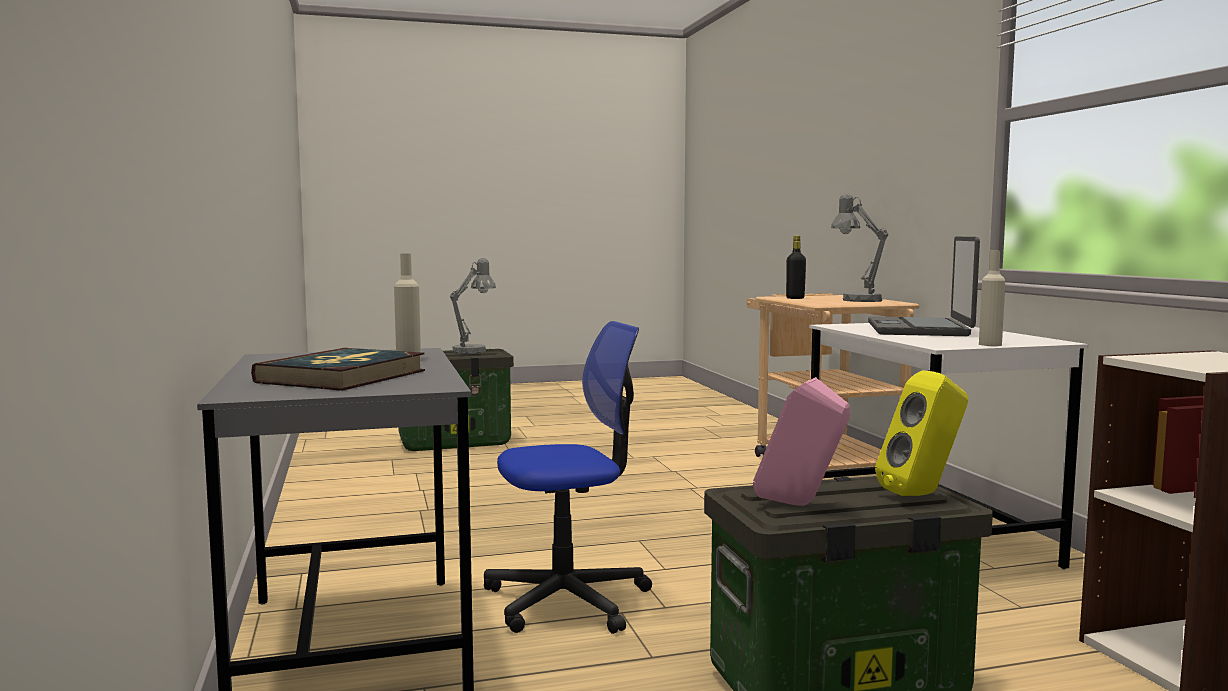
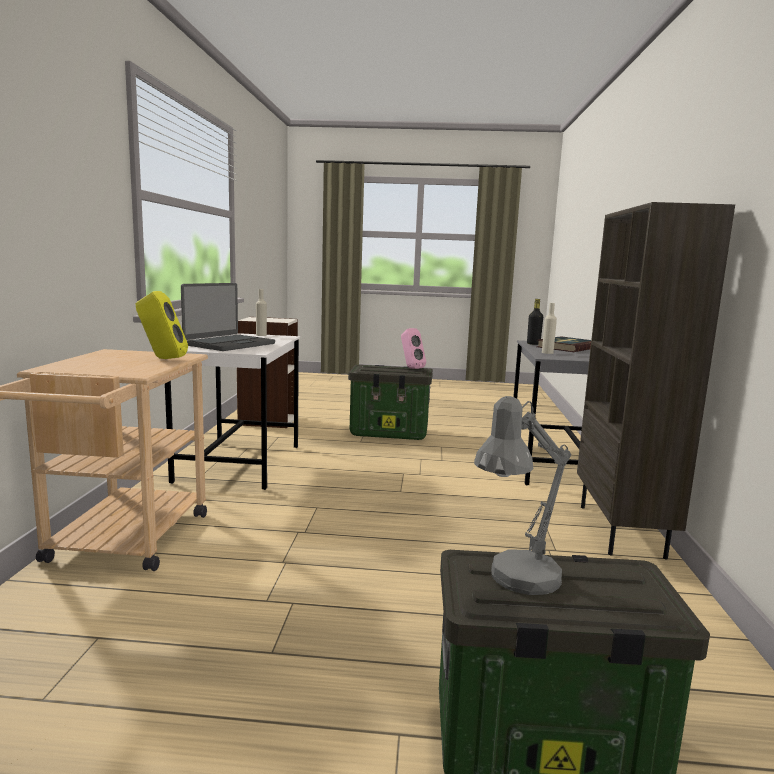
camera: 160 degrees left, 5 degrees up
office chair [484,321,652,634] -> none
black bottle [786,236,806,299] -> black bottle moved to [527,299,543,345]
grey table lamp [831,193,889,302] -> none
yellow speaker [875,370,968,496] -> yellow speaker moved to [136,291,188,359]
none -> brown bookcase [577,202,735,559]

